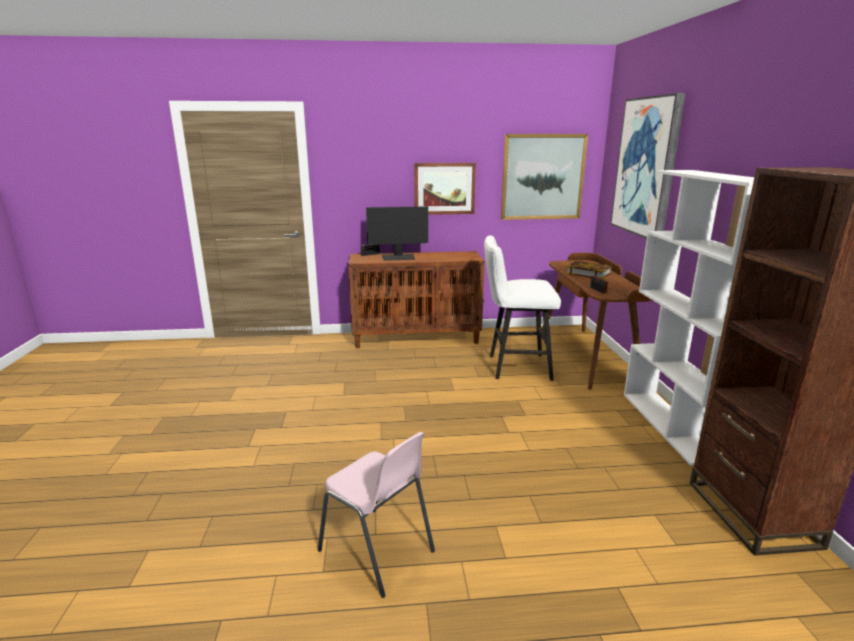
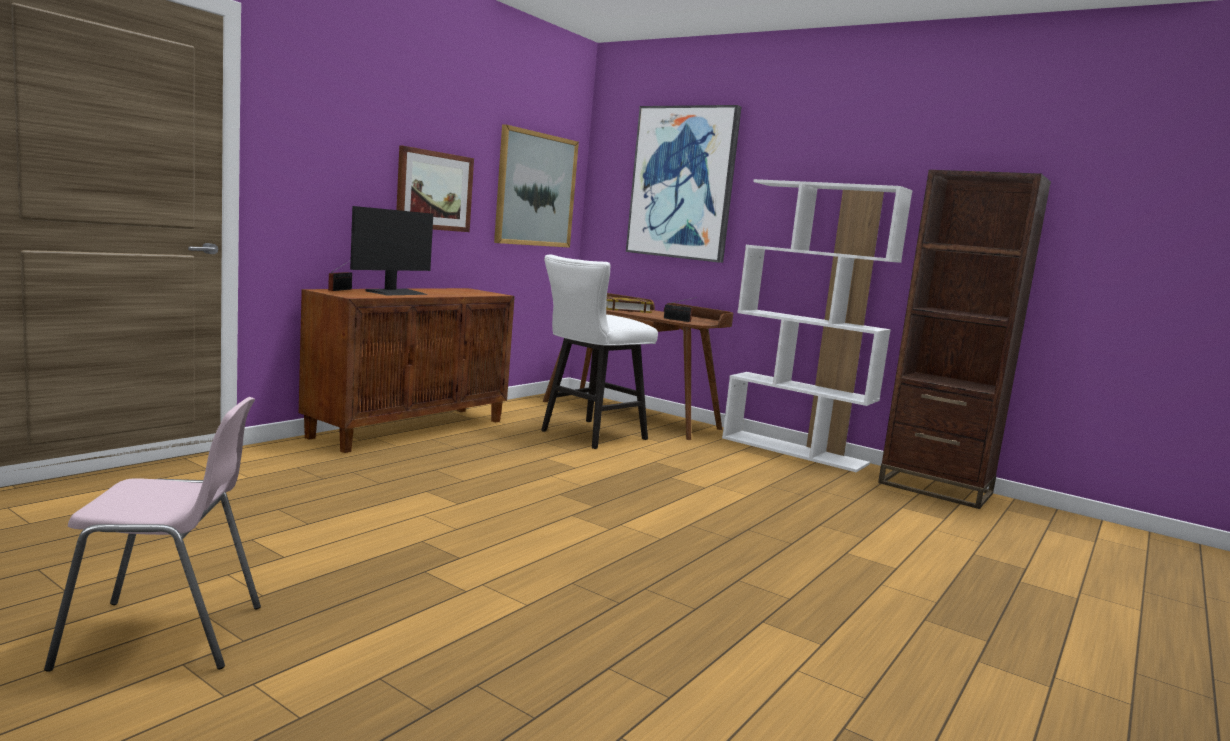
camera: 50 degrees left, 10 degrees down
pink chair [318,432,435,598] -> pink chair moved to [44,397,261,672]

